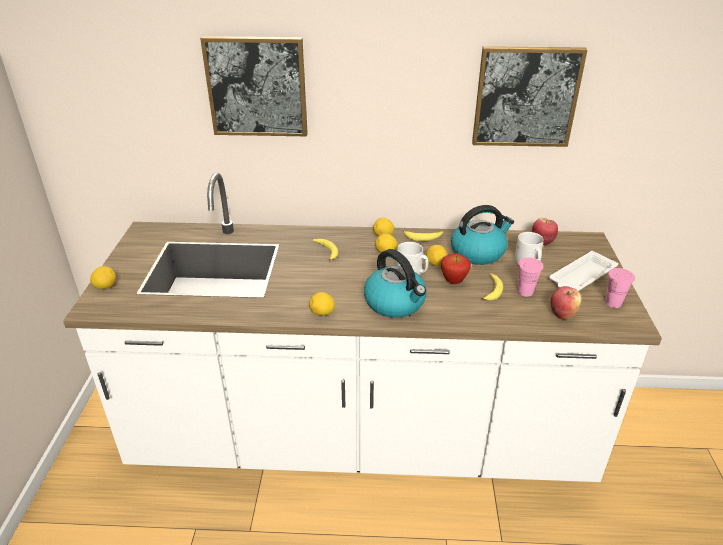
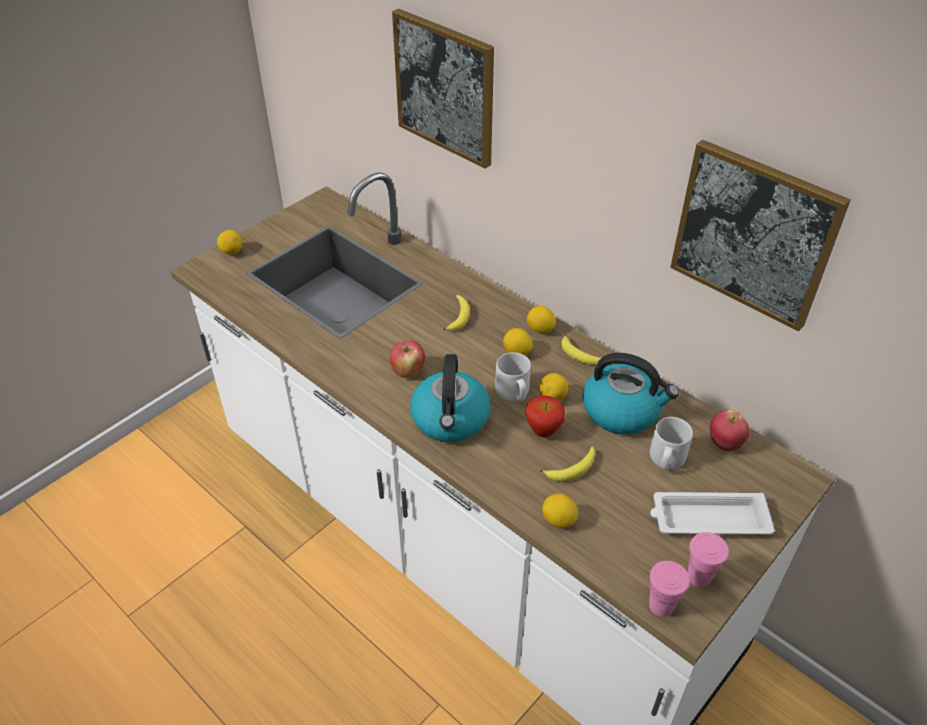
camera: 40 degrees right, 10 degrees up
lemon [309,292,335,316] -> lemon moved to [542,494,578,528]
pink cup [518,257,543,297] -> pink cup moved to [649,561,690,617]
apple [551,286,582,319] -> apple moved to [390,341,425,378]

